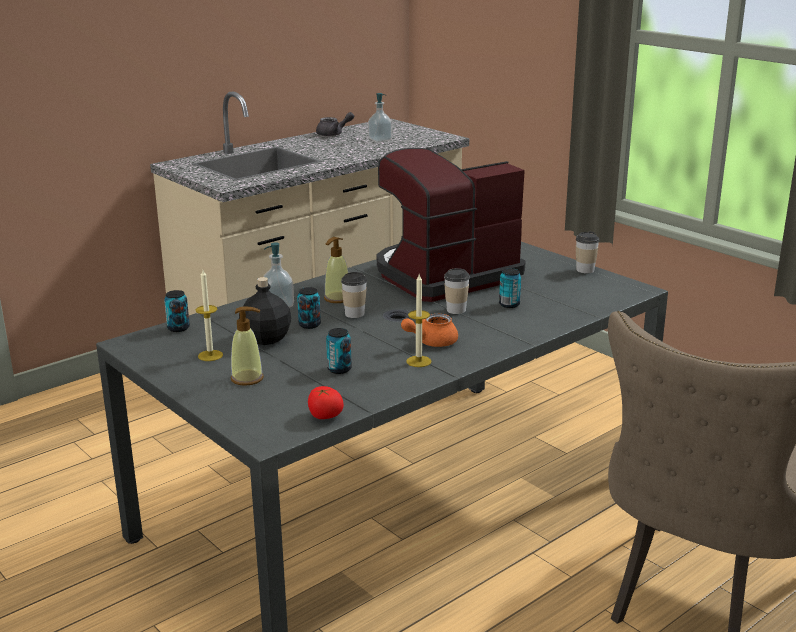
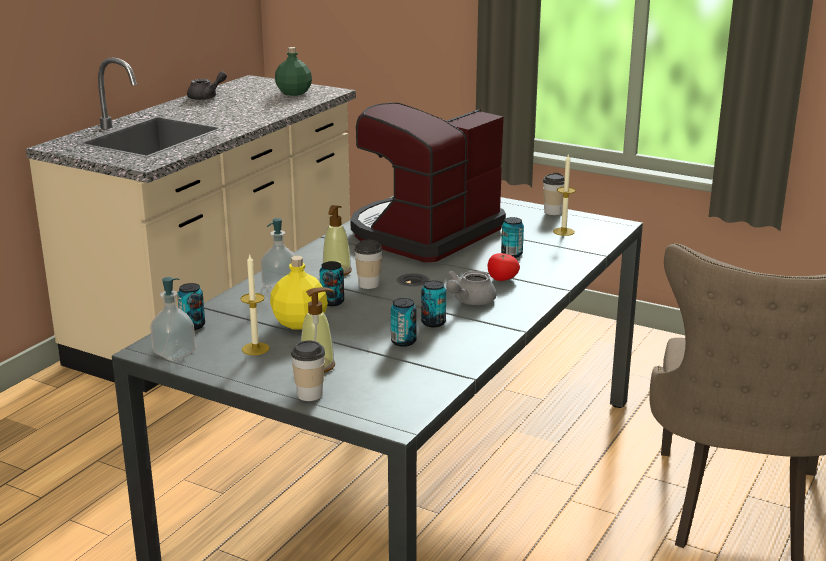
camera: 20 degrees left, 0 degrees up
black bottle [239,277,291,345] -> yellow bottle [270,256,328,330]
tomato [308,386,344,419] -> tomato moved to [488,253,520,281]
soap dispenser [368,93,392,142] -> soap dispenser moved to [150,277,196,361]
orange teapot [401,314,458,347] -> grey teapot [446,270,496,305]
candle [406,274,432,367] -> candle moved to [553,155,576,236]
cup [444,268,470,314] -> cup moved to [291,341,325,401]
none -> green bottle [275,47,312,96]
none -> can [421,280,446,327]

